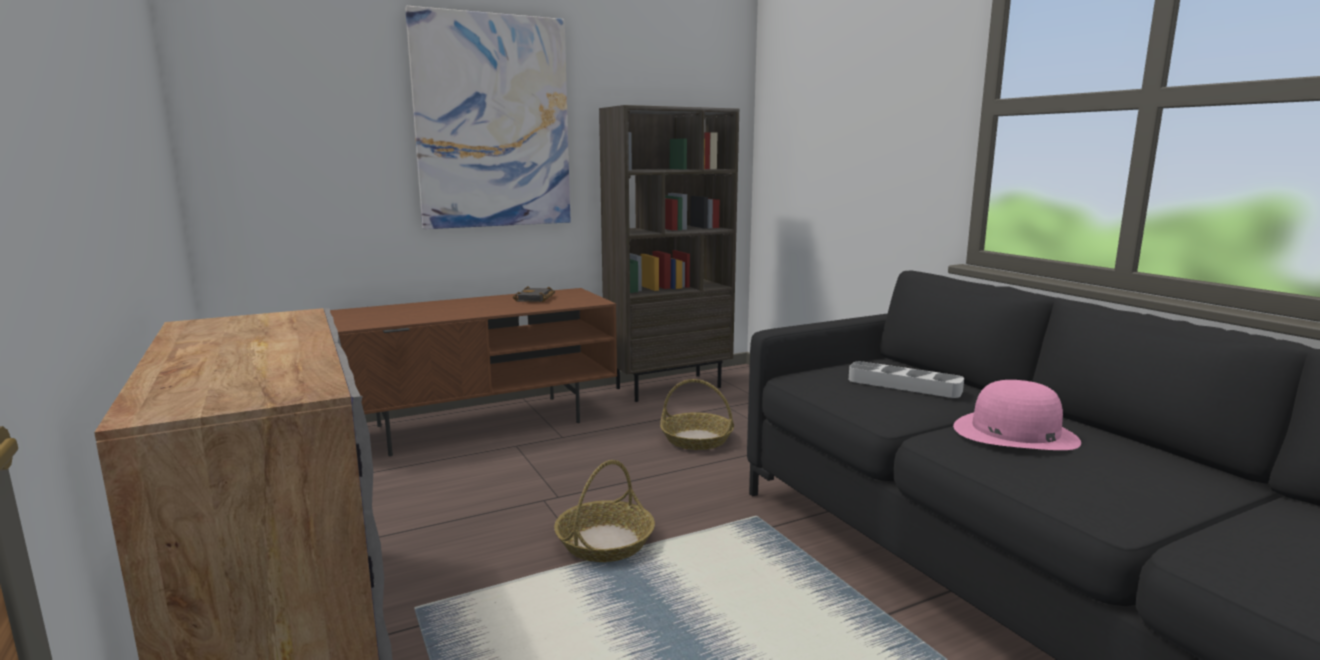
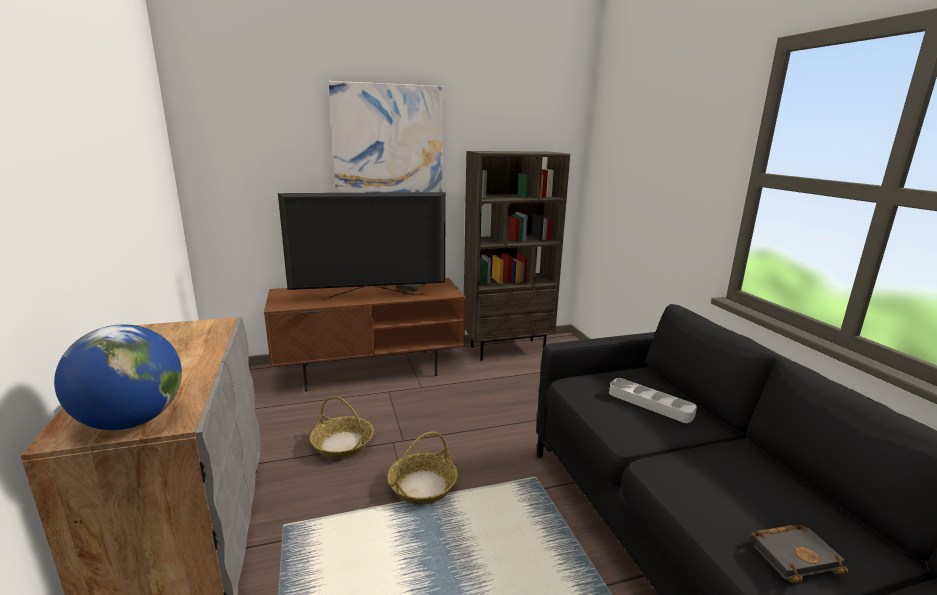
camera: 10 degrees right, 5 degrees up
basket [660,379,734,450] -> basket moved to [310,396,374,459]
pink hat [953,380,1081,450] -> none
none -> globe [54,324,182,430]
none -> television [278,192,446,300]
none -> black book [750,525,848,583]

